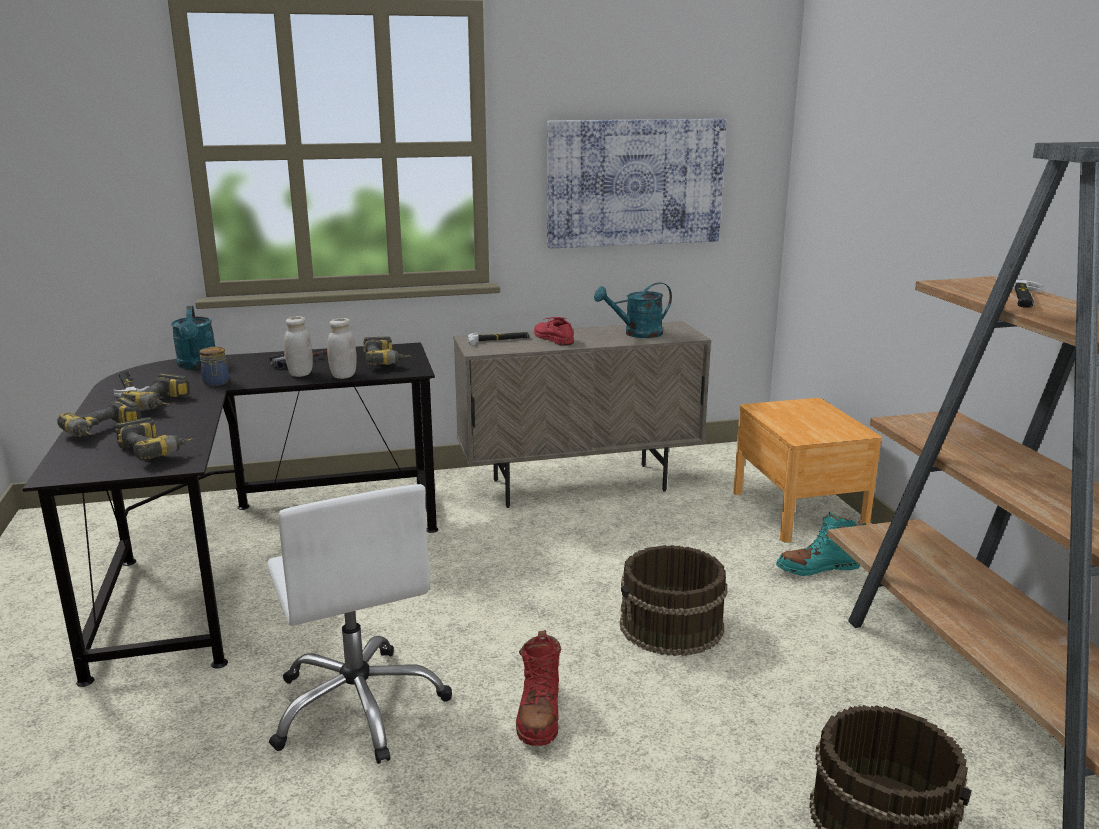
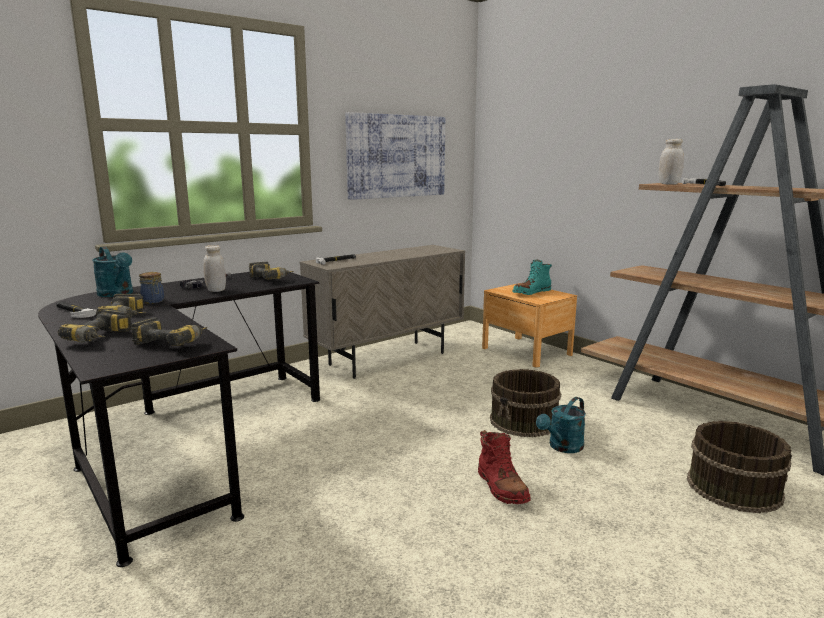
camera: 25 degrees left, 5 degrees down
white office chair [267,484,452,764] -> none
white jar [327,318,357,379] -> white jar moved to [659,139,684,185]
red shoe [534,317,574,345] -> none
turquoise watering can [594,282,672,338] -> turquoise watering can moved to [536,397,586,453]
turquoise boot [776,512,867,576] -> turquoise boot moved to [512,260,552,295]

